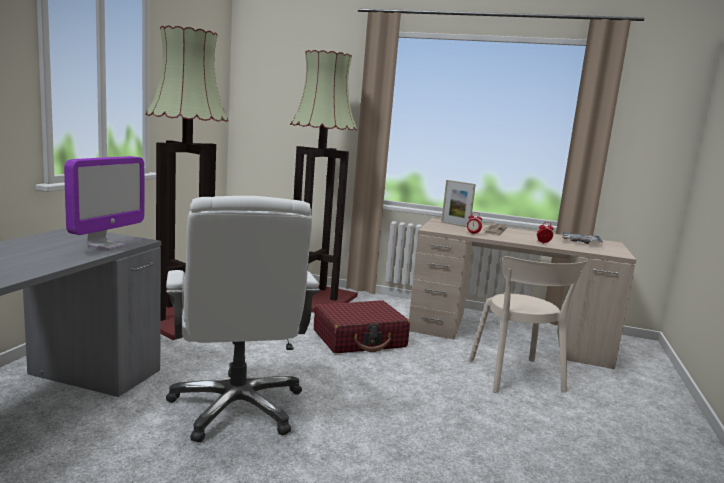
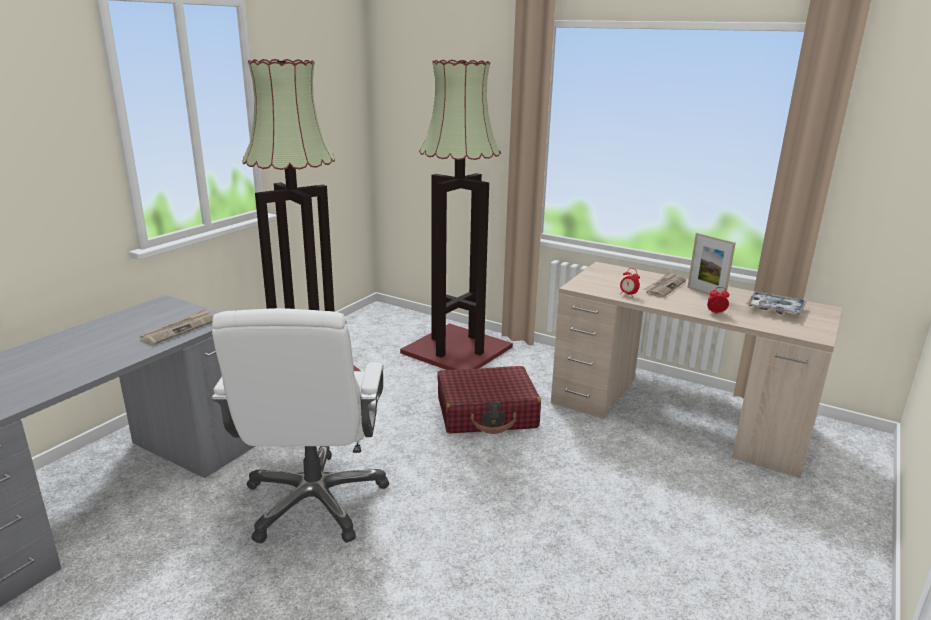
camera: 15 degrees right, 10 degrees up
monitor [64,156,144,250] -> newspaper [140,309,214,345]
picture frame [441,180,476,227] -> picture frame moved to [687,233,736,295]
beige chair [469,256,588,393] -> none

